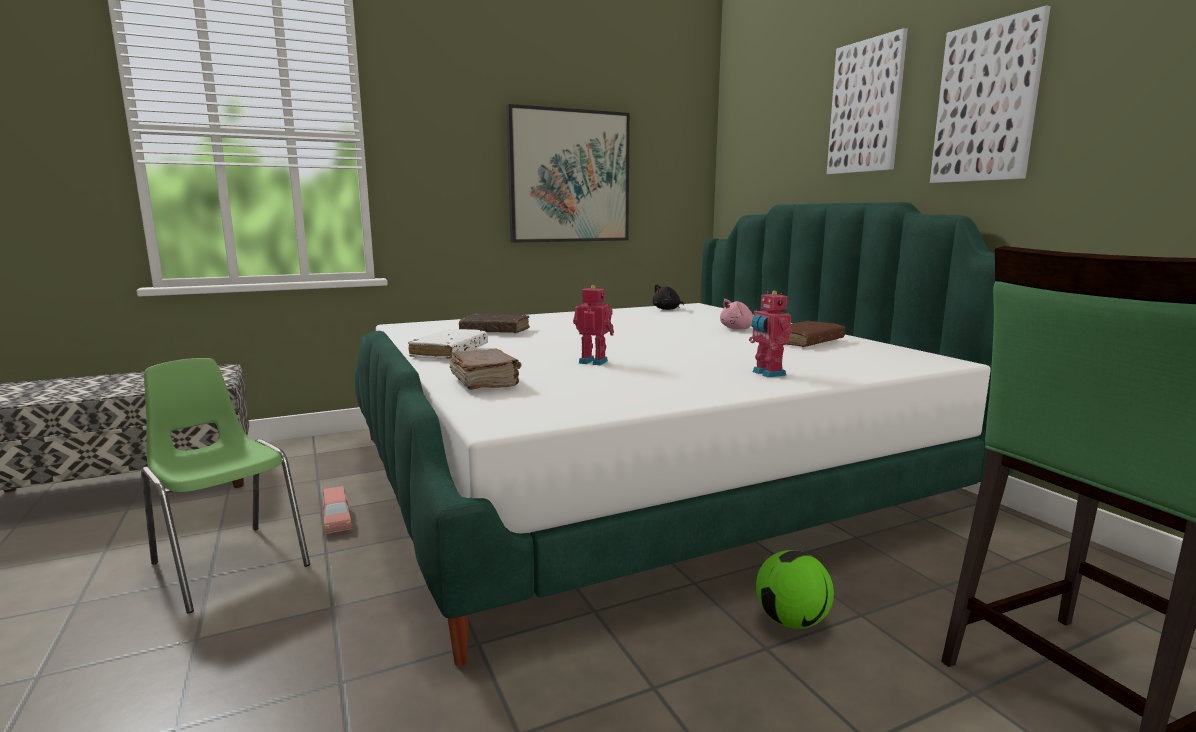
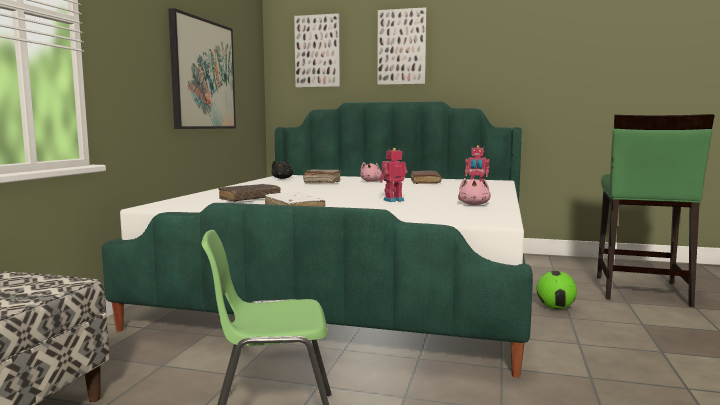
camera: 50 degrees left, 5 degrees down
pink toy car [323,486,352,534] -> none
brown book [450,348,521,390] -> brown book moved to [303,169,341,184]
picture [930,5,1051,183] -> picture moved to [294,13,340,87]
none -> pink plush toy [458,178,491,205]

